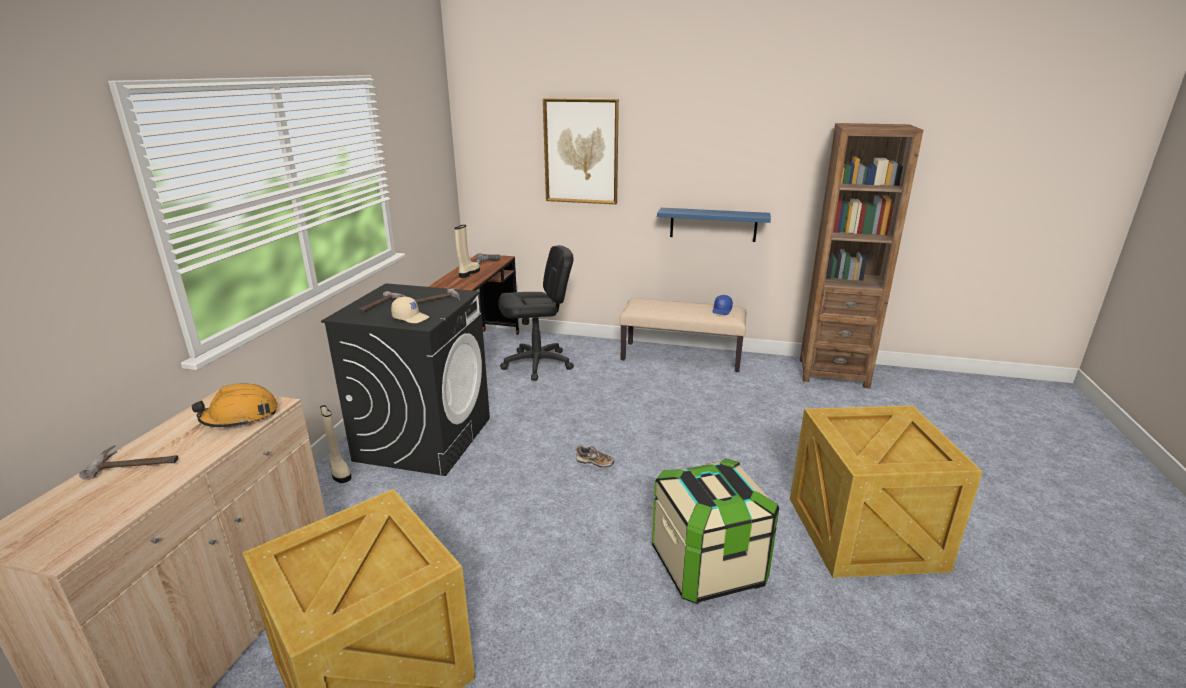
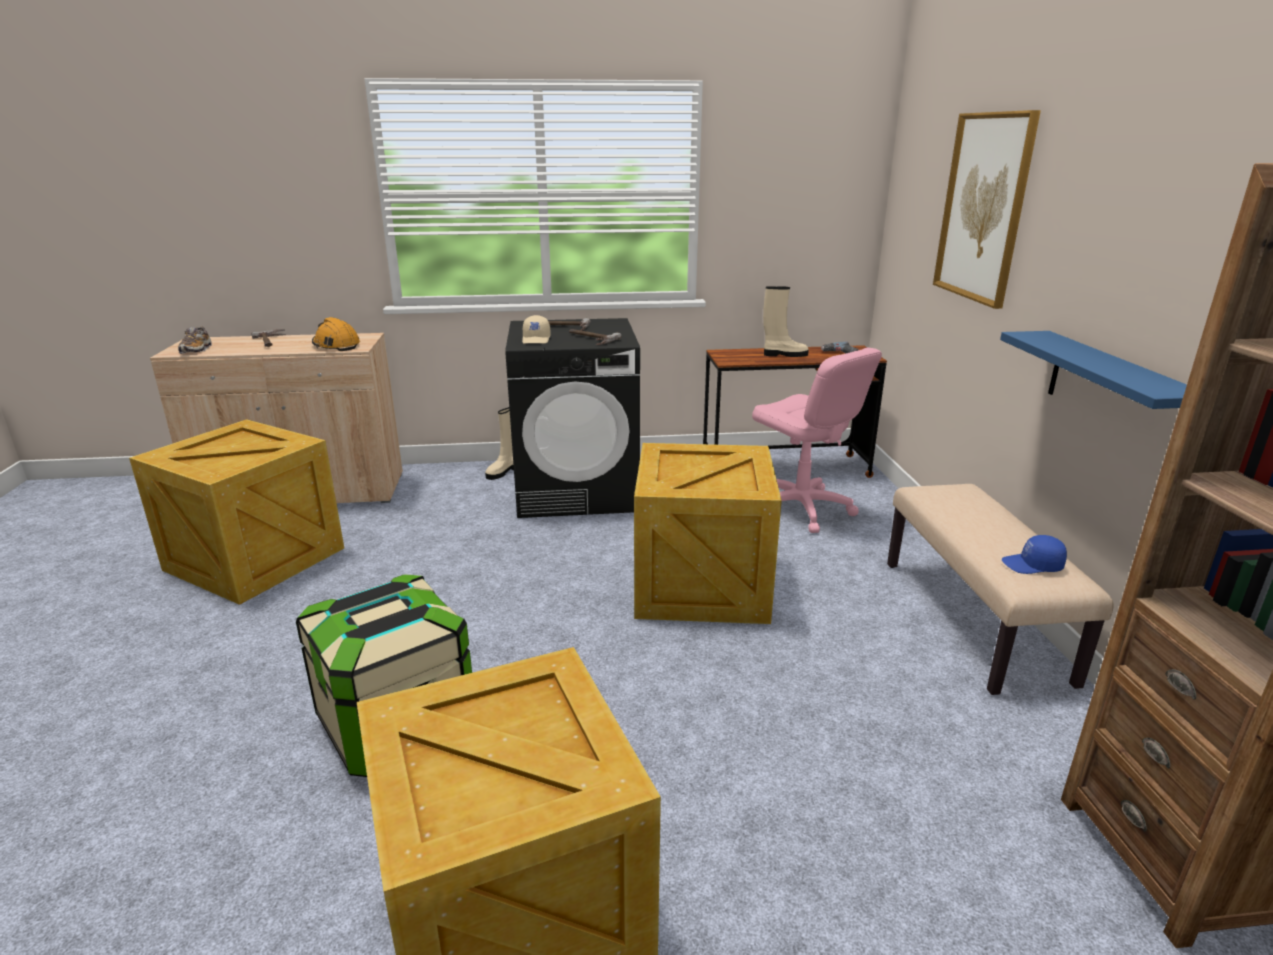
camera: 70 degrees right, 0 degrees up
black office chair [498,245,574,381] -> pink office chair [752,348,882,533]
shoe [575,446,614,468] -> shoe moved to [178,326,212,354]
none -> crate [634,443,782,624]

